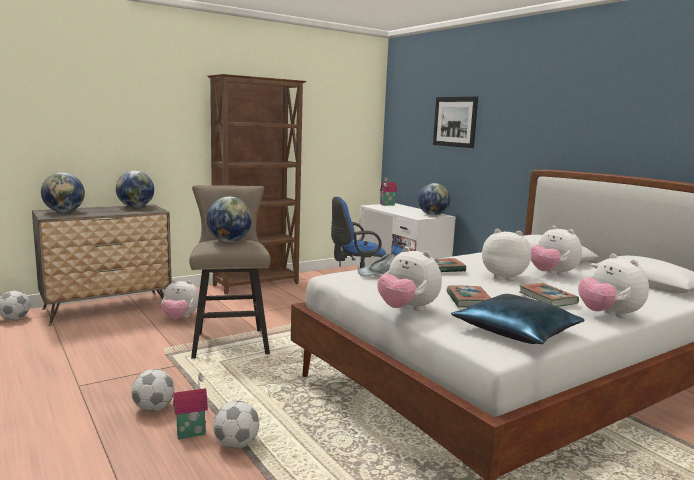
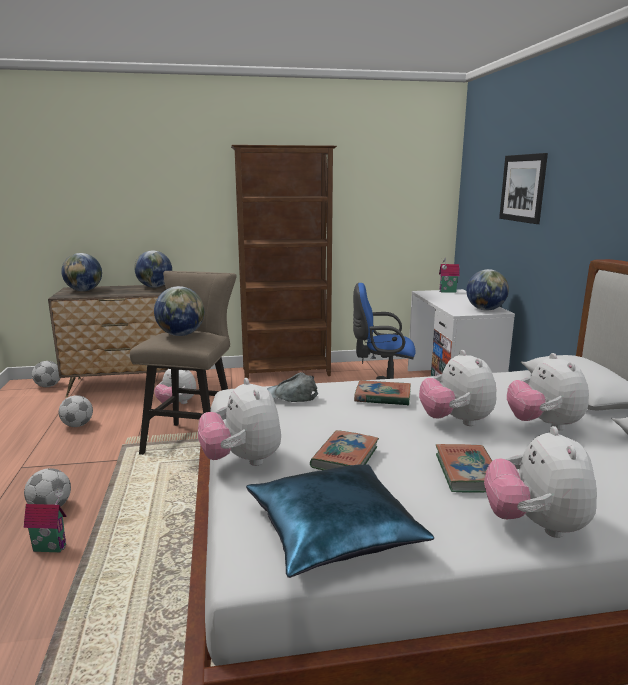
camera: 25 degrees right, 5 degrees up
football [213,401,259,449] -> football moved to [59,395,93,427]
plush toy [482,229,531,281] -> plush toy turned 150 degrees counterclockwise [419,350,496,426]

